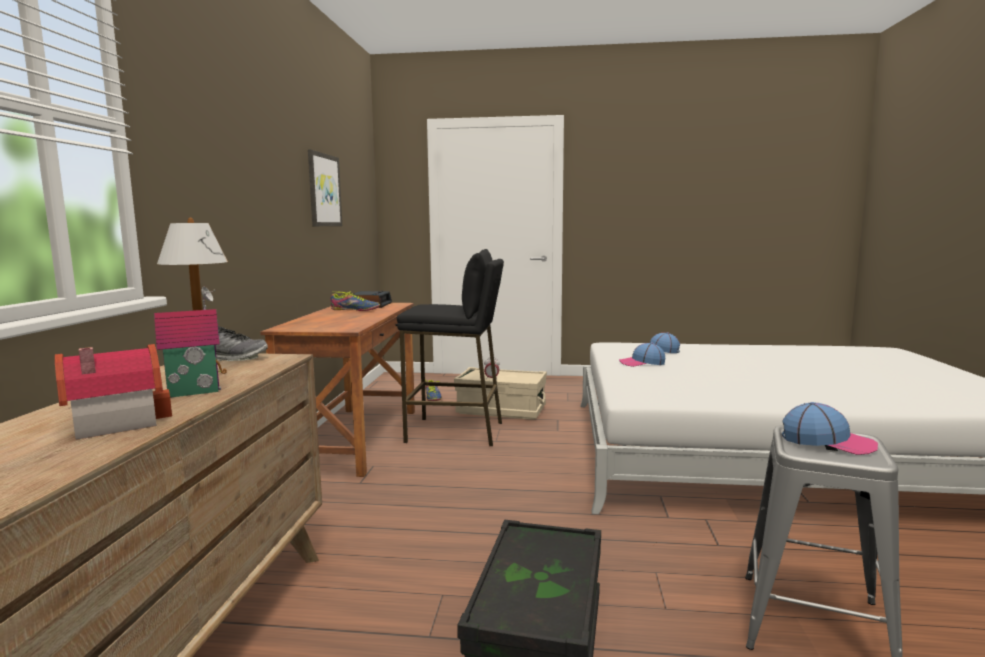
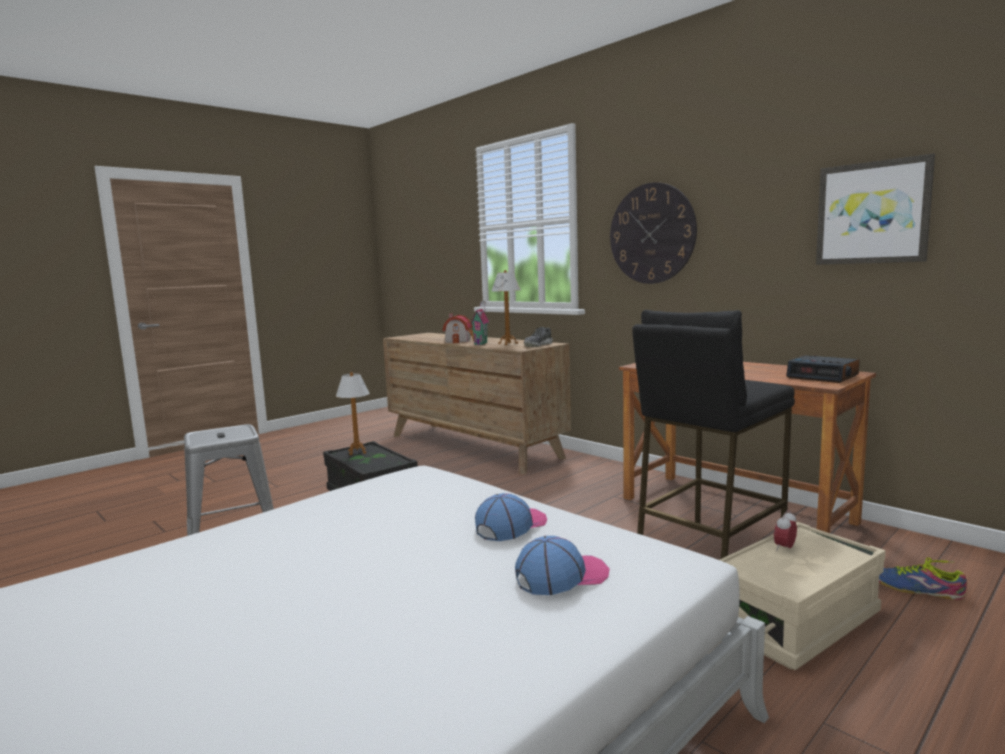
camera: 130 degrees right, 0 degrees up
shoe [331,291,380,311] -> none
cap [782,402,878,455] -> none
none -> table lamp [336,372,370,455]
none -> wall clock [610,182,697,284]

